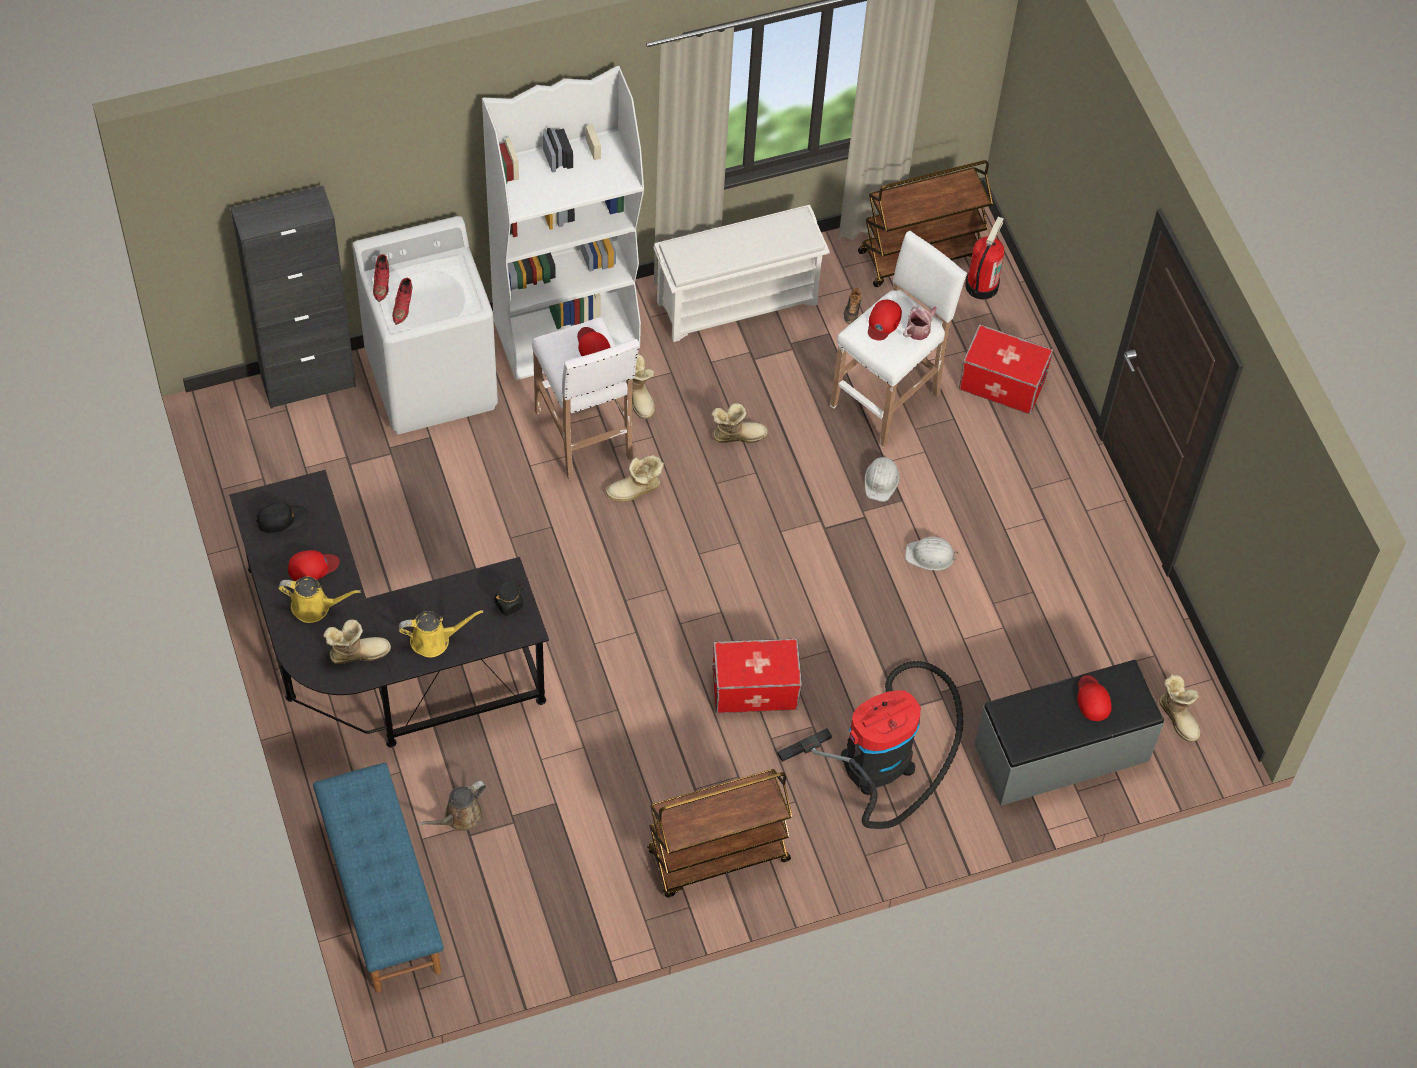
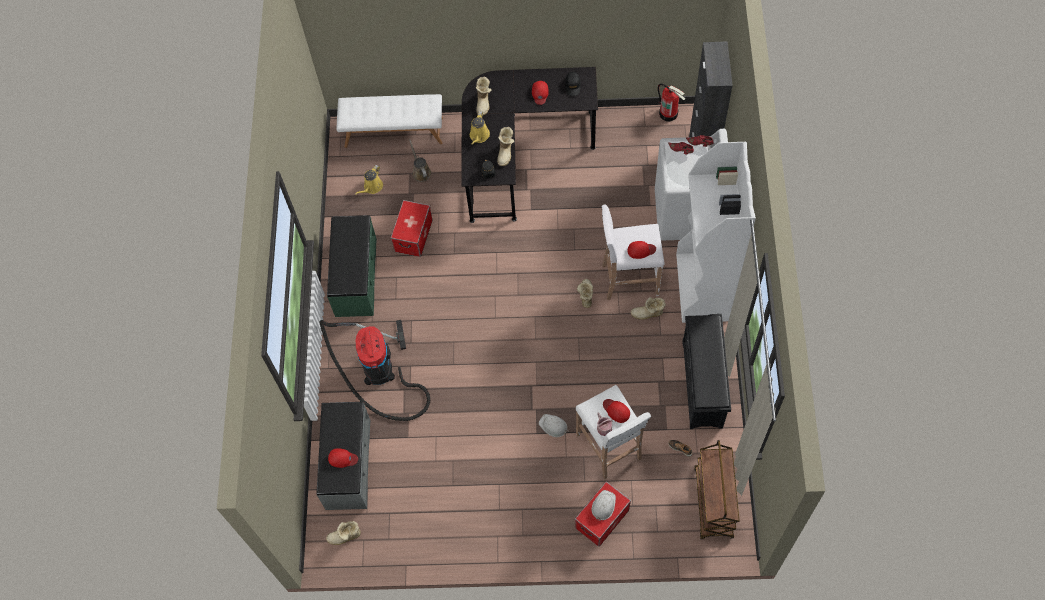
camera: 115 degrees right, 5 degrees up
yellow watering can [278,576,361,623] -> yellow watering can moved to [355,165,383,194]
blue bench [313,763,444,992] -> white bench [336,94,443,148]
brown cart [647,769,793,897] -> green bench [327,215,377,317]
white shoe rack [653,205,830,342] -> black shoe rack [682,314,731,429]
boot [711,403,768,443] -> boot moved to [497,126,514,166]
storage box [712,639,802,713] -> storage box moved to [391,200,433,257]
white hard hat [905,537,958,571] -> white hard hat moved to [592,490,616,521]
fire extinguisher [965,217,1004,300] -> fire extinguisher moved to [658,84,686,121]

